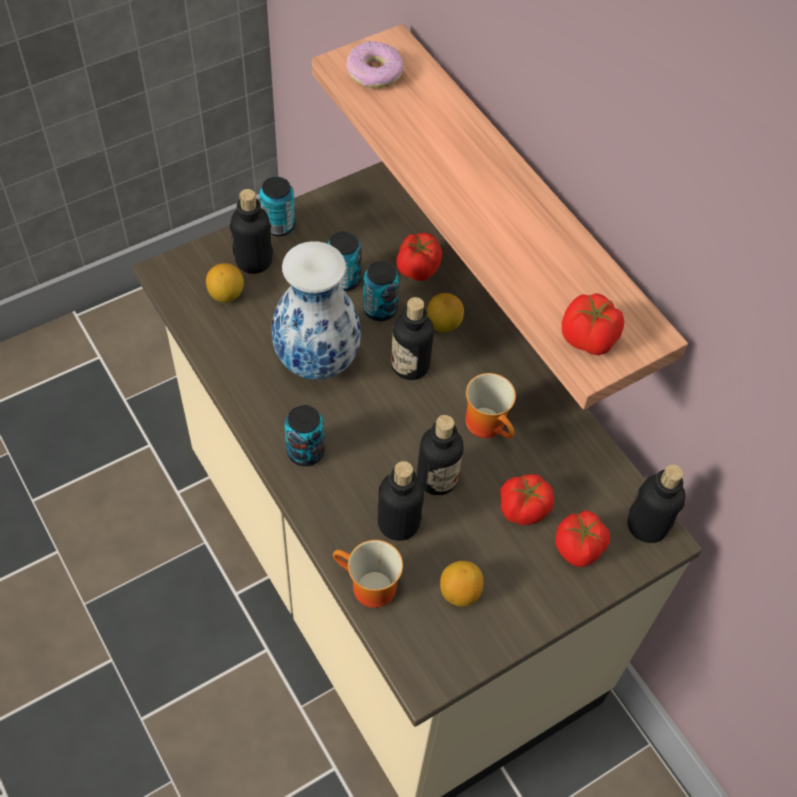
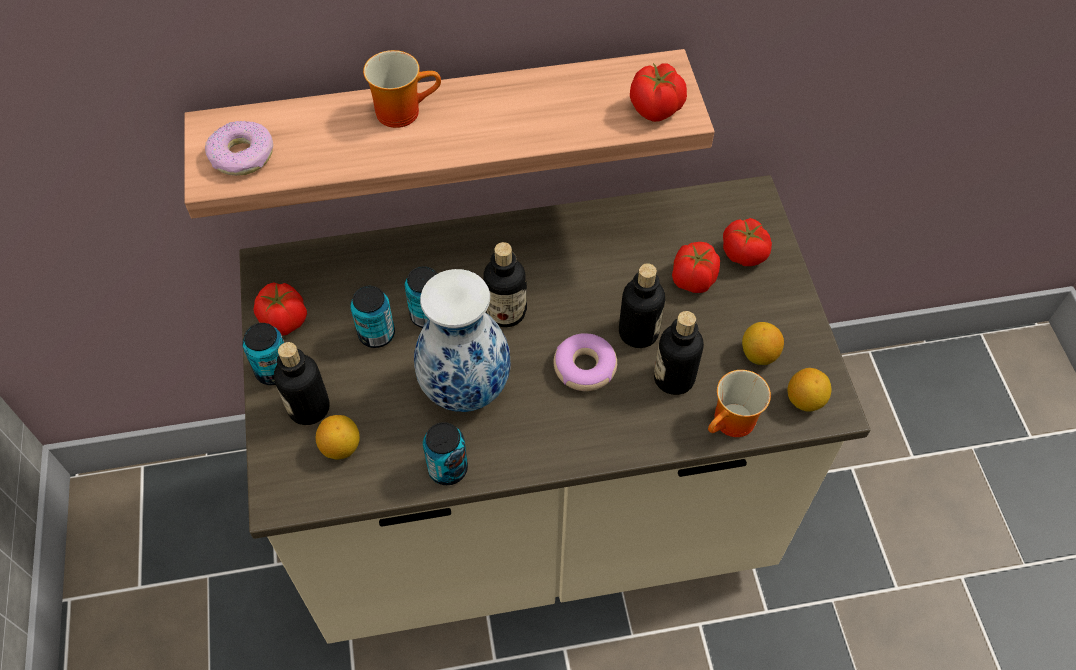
camera: 65 degrees left, 0 degrees up
can [285,405,325,466] -> can moved to [423,422,468,485]
tomato [397,233,442,281] -> tomato moved to [253,282,307,336]
lemon [427,293,464,332] -> lemon moved to [788,368,831,412]
mug [466,373,516,439] -> mug moved to [363,50,441,128]
bottle [627,464,686,543] -> none
none -> donut [553,333,617,391]

